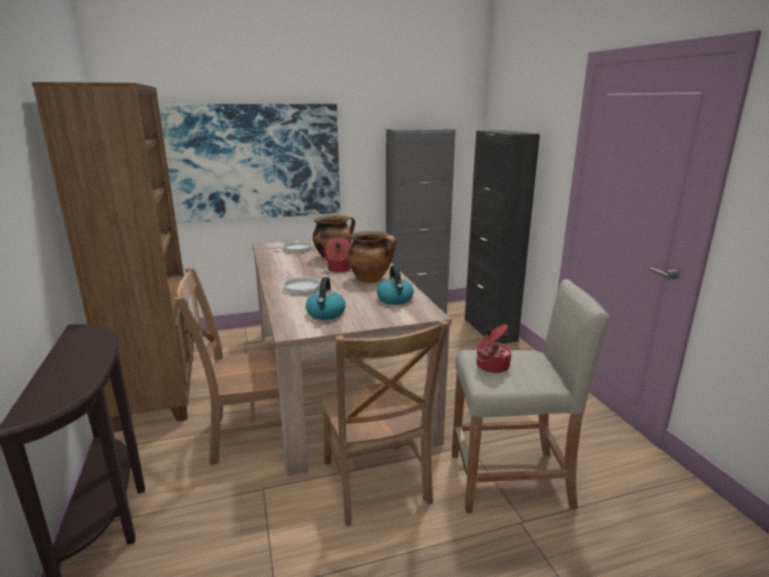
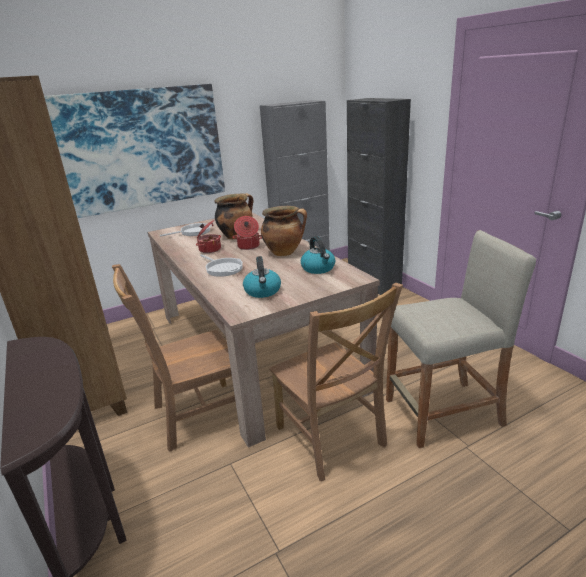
camera: 10 degrees left, 5 degrees up
cooking pot [476,324,512,373] -> cooking pot moved to [196,220,221,253]

